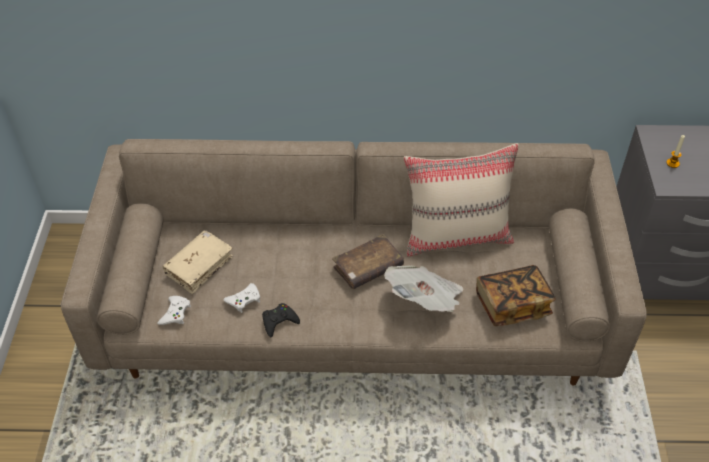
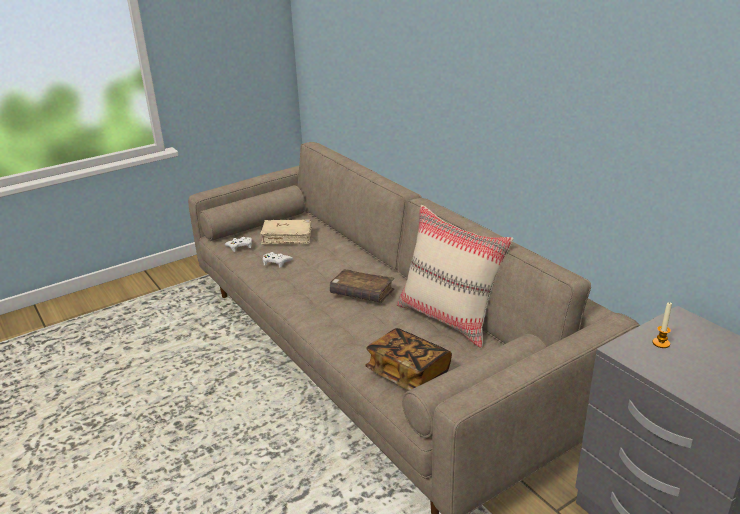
camera: 55 degrees right, 20 degrees down
black game controller [262,303,300,337] -> none
newspaper [384,266,464,312] -> none

